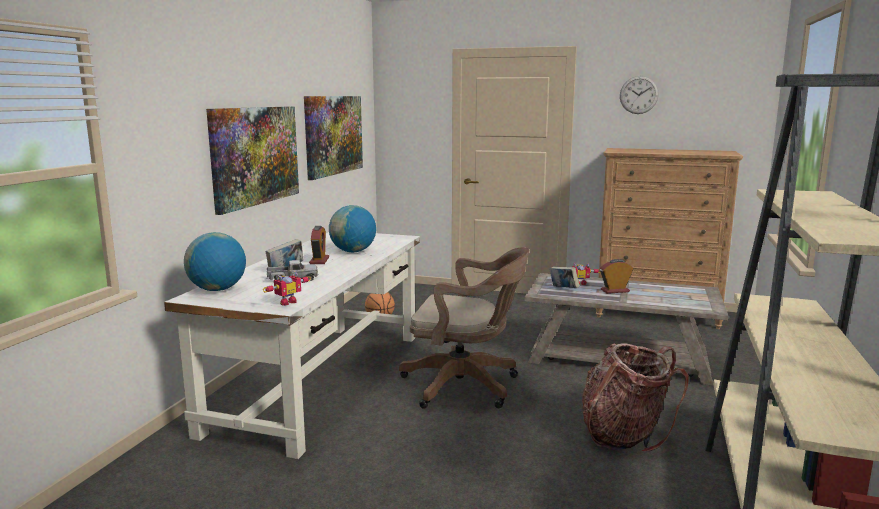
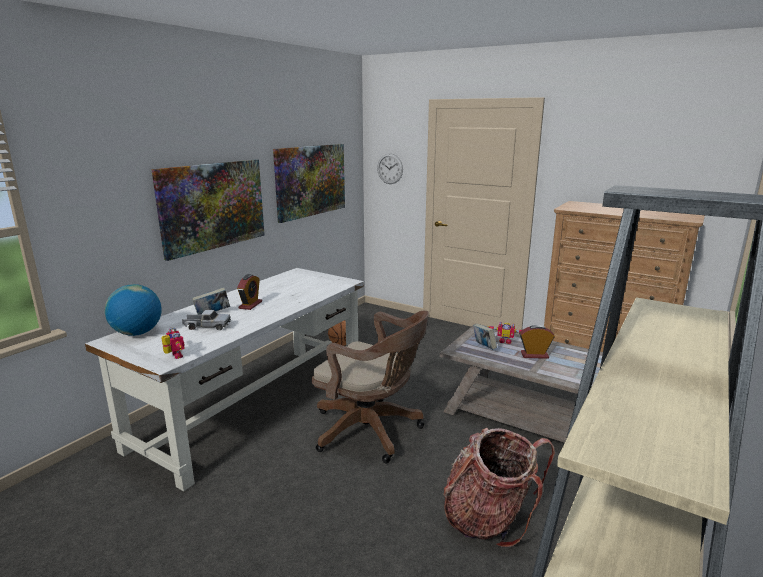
camera: 15 degrees right, 5 degrees up
toy robot [263,271,311,306] -> toy robot turned 90 degrees counterclockwise [161,327,185,359]
globe [329,205,376,252] -> none
wall clock [620,76,659,114] -> wall clock moved to [377,153,403,184]

